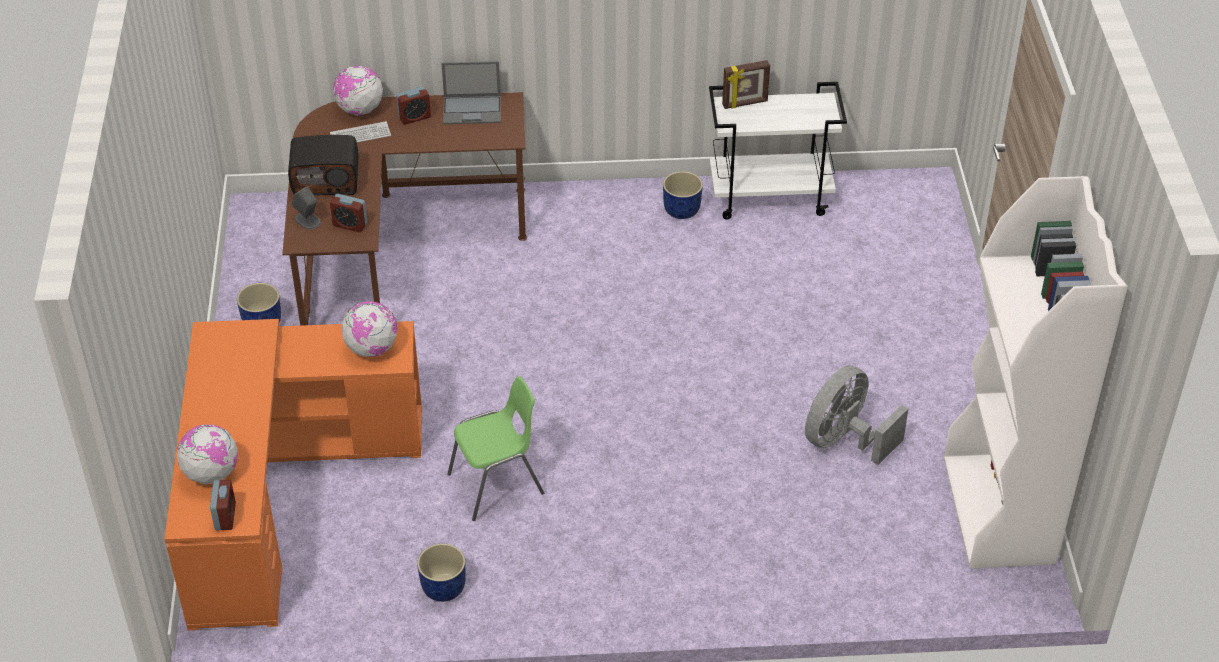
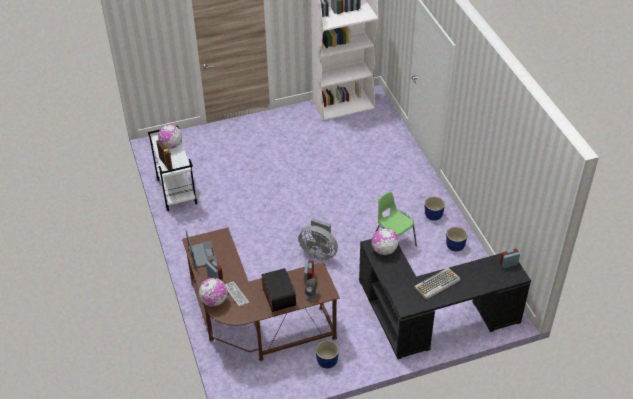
camera: 105 degrees left, 0 degrees up
orange desk [164,319,422,630] -> black desk [359,239,531,359]
globe [177,424,238,485] -> globe moved to [158,125,182,148]
blue planter [663,171,703,219] -> blue planter moved to [425,197,445,221]
grey fan [805,365,908,465] -> grey fan moved to [299,218,338,260]
none -> keyboard [414,268,460,300]

